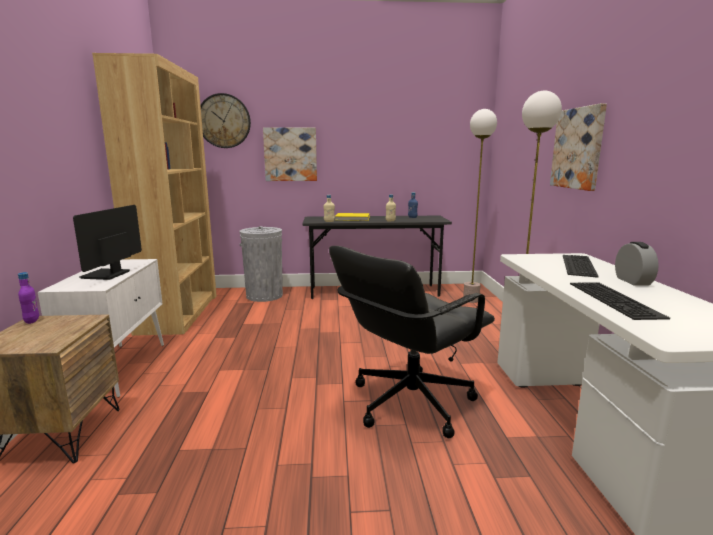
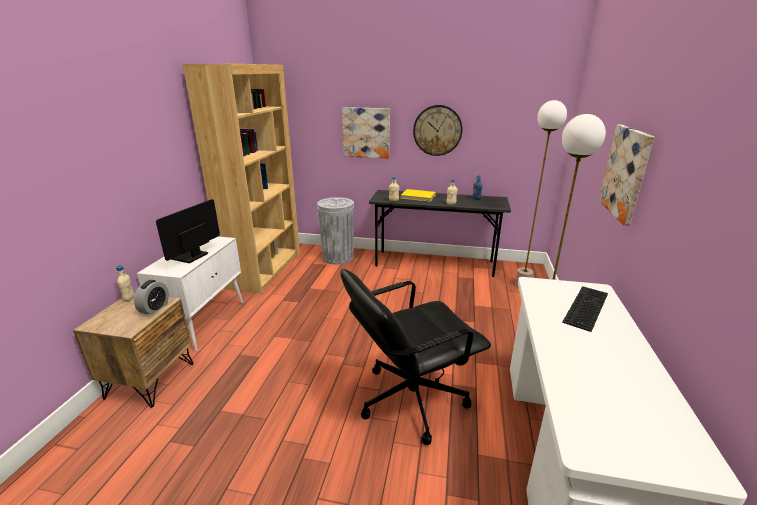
camera: 15 degrees right, 10 degrees up
purple bottle [18,272,39,324] -> beige bottle [116,265,134,302]
wall clock [200,93,251,148] -> wall clock moved to [413,105,463,156]
keyboard [570,282,670,320] -> none
alarm clock [615,242,659,286] -> alarm clock moved to [134,280,169,315]

